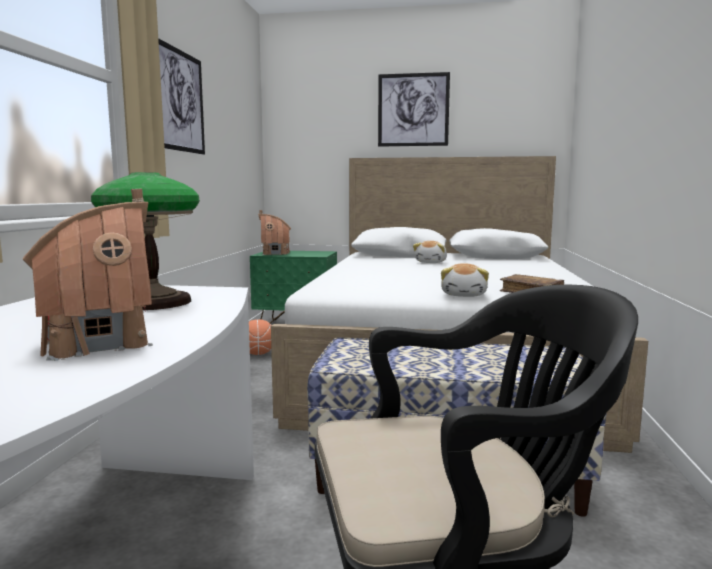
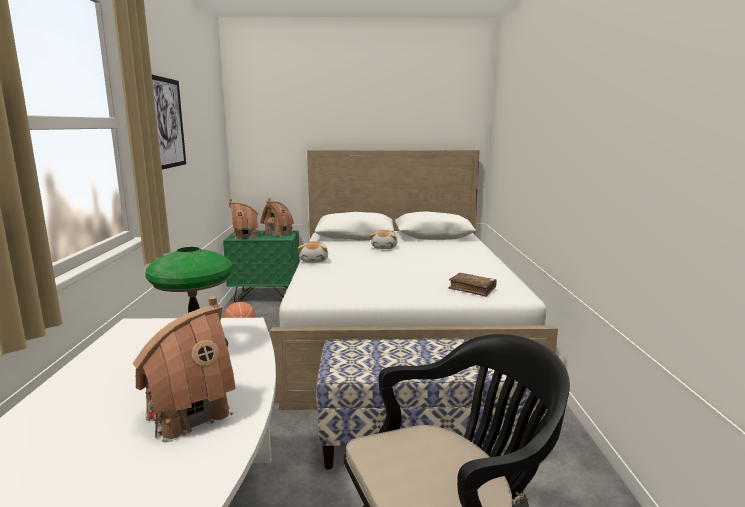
camera: 10 degrees left, 5 degrees up
picture [378,72,450,147] -> none
plush toy [441,263,489,297] -> plush toy moved to [298,241,328,262]
none -> toy house [261,198,294,237]

